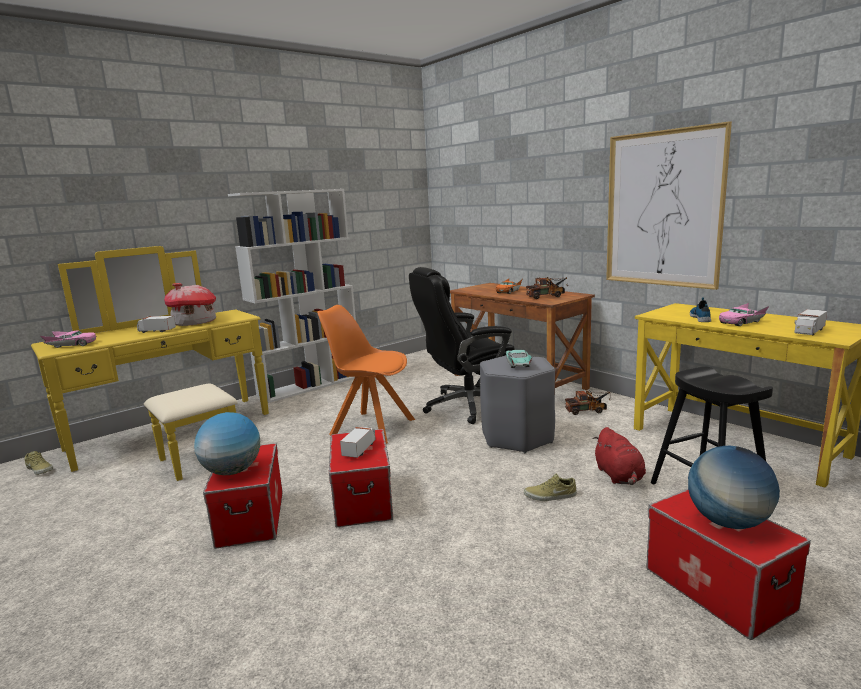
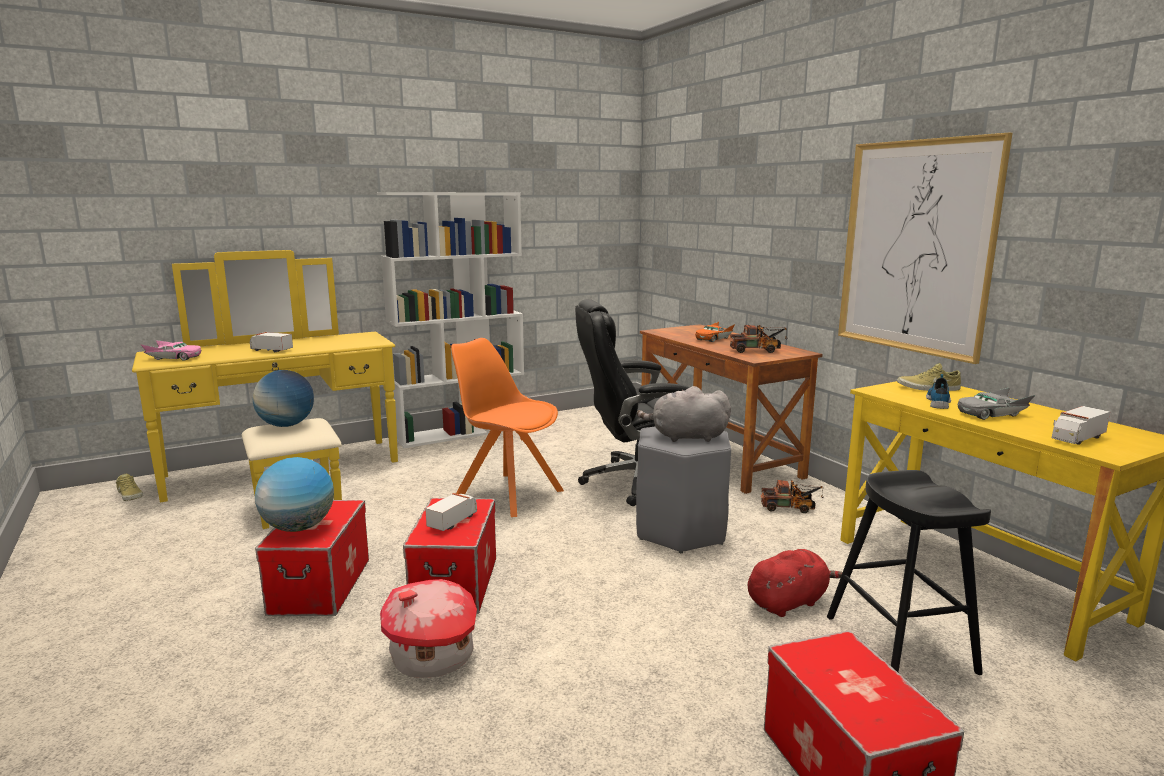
camera: 10 degrees right, 0 degrees up
toy house [164,283,216,326] -> toy house moved to [380,579,477,678]
turquoise toy car [506,350,532,368] -> grey plush toy [637,386,731,442]
beige shoe [524,473,577,501] -> beige shoe moved to [897,363,961,391]
red plush toy [593,427,646,485] -> red plush toy turned 120 degrees counterclockwise [748,549,843,617]
globe [688,446,780,529] -> globe moved to [253,370,314,427]
pink toy car [719,303,769,326] -> grey toy car [958,387,1035,420]

